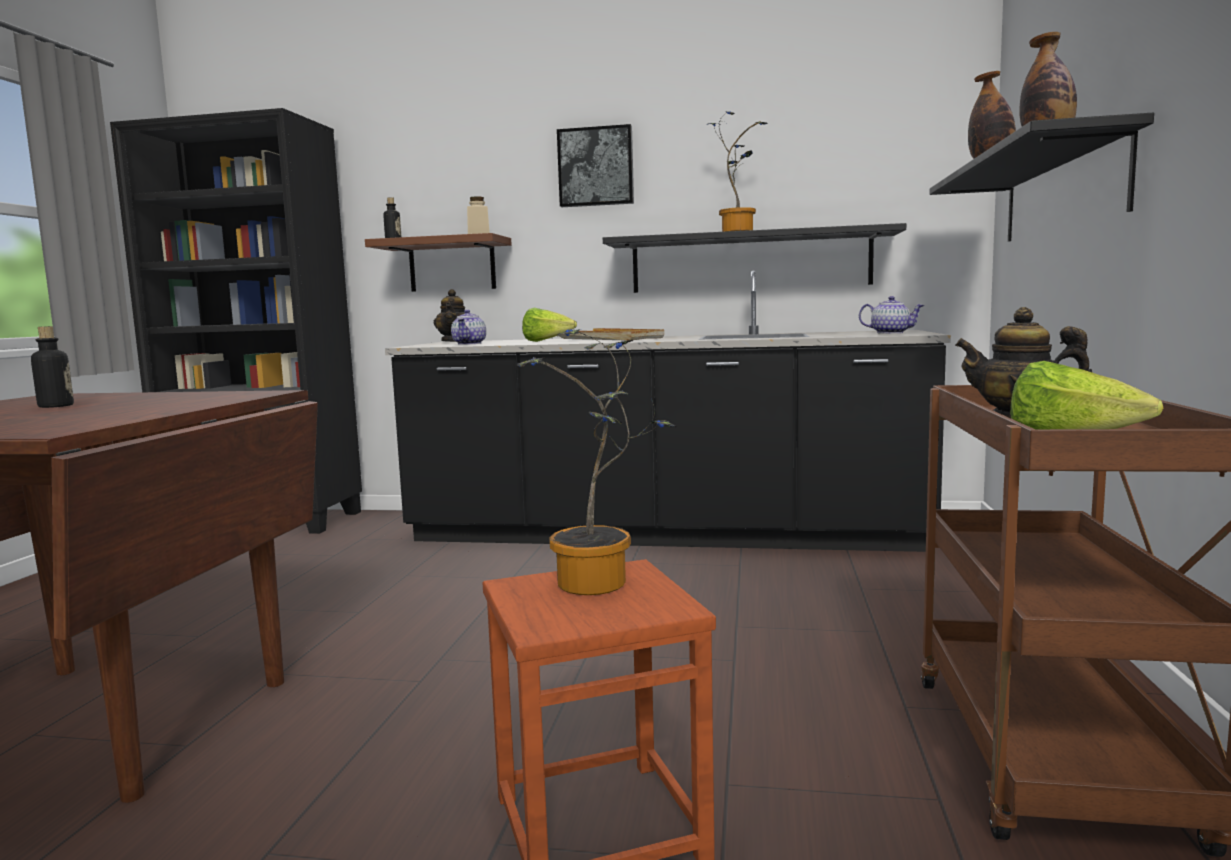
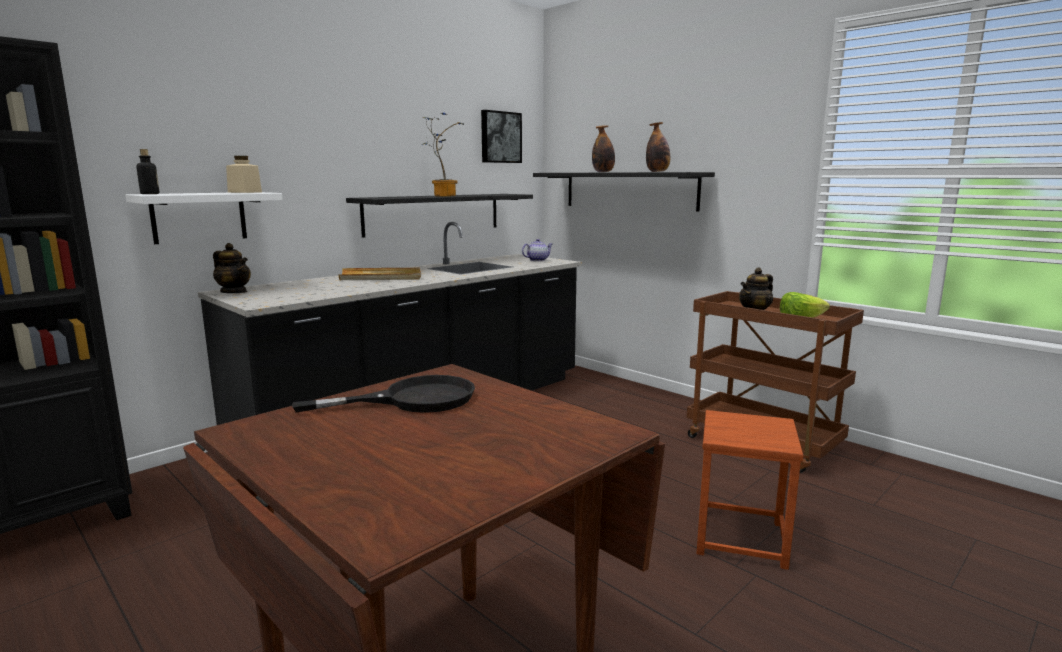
camera: 55 degrees left, 5 degrees up
bottle [31,326,74,408] -> none
brown shelf [365,233,512,292] -> white shelf [125,192,283,244]
teapot [451,310,486,345] -> none
potted plant [517,329,676,595] -> none
lettuce [522,308,577,342] -> none
picture [557,124,634,207] -> picture moved to [481,110,522,163]
none -> black frying pan [292,375,475,413]

